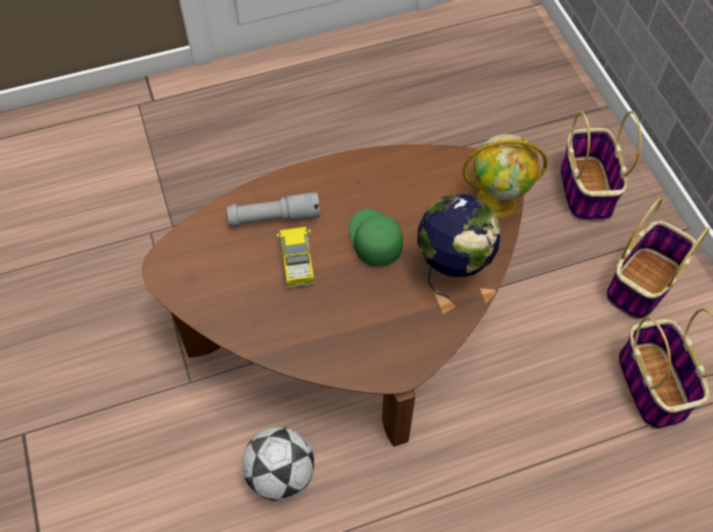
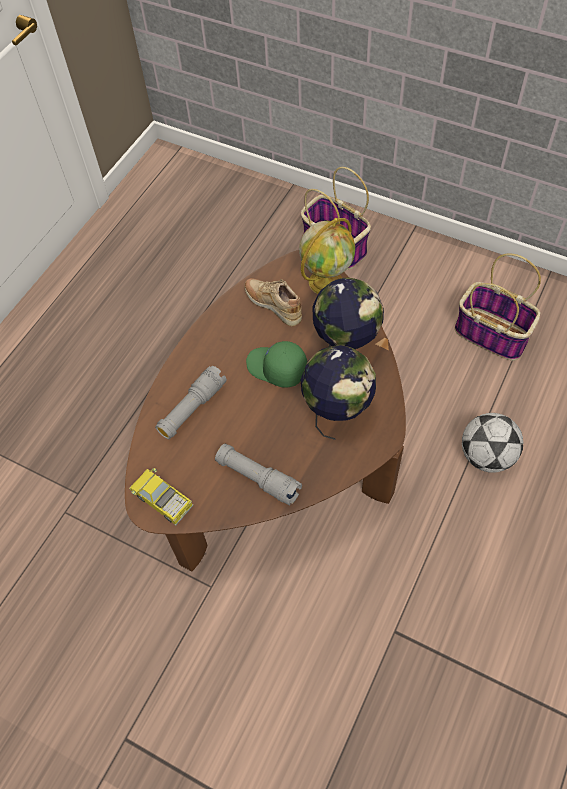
camera: 40 degrees left, 0 degrees up
football [242,427,314,501] -> football moved to [462,413,523,473]
toy truck [276,227,315,288] -> toy truck moved to [129,468,193,526]
basket [606,198,709,320] -> none
none -> grey flashlight [215,444,302,506]
none -> beige shoe [245,278,302,326]
none -> globe [301,345,376,440]

